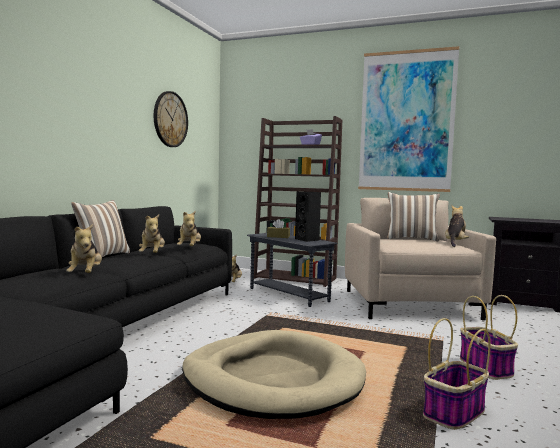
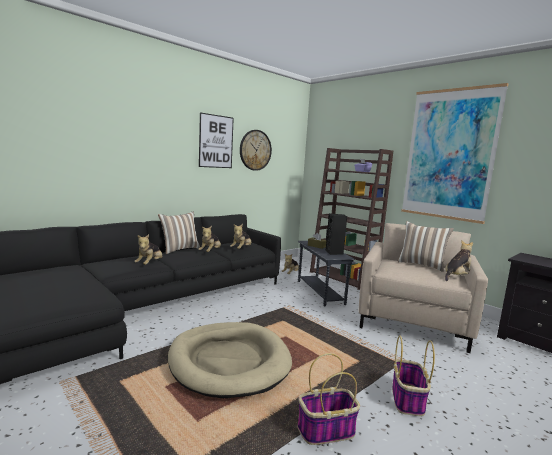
camera: 25 degrees right, 5 degrees up
none -> picture [199,112,234,168]

